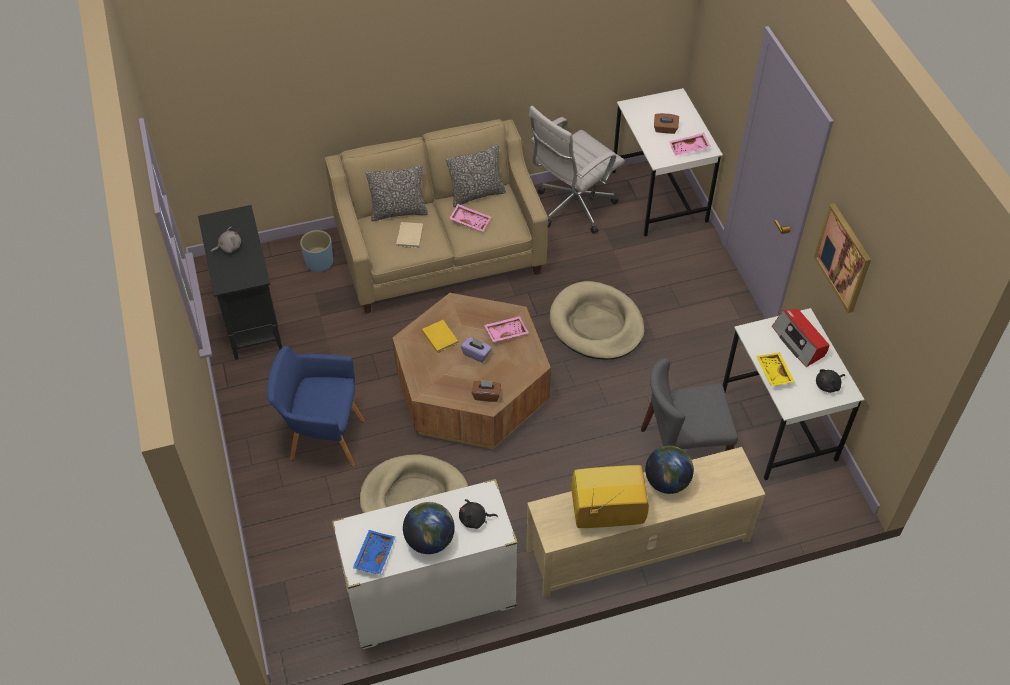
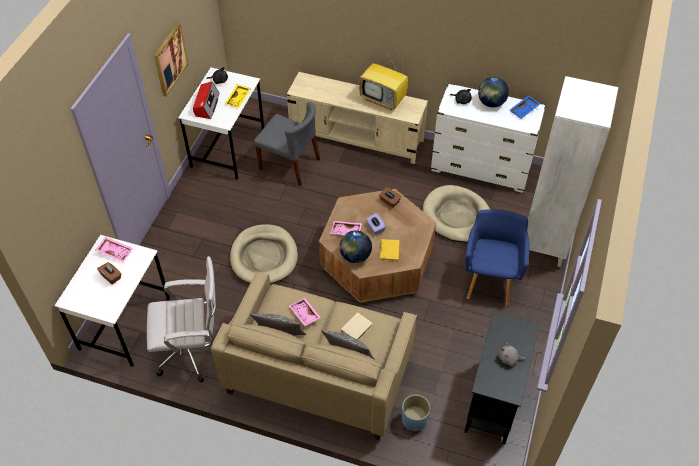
camera: 145 degrees left, 0 degrees up
blue armchair [267,346,365,466] -> blue armchair turned 120 degrees counterclockwise [465,209,529,307]
globe [645,446,694,494] -> globe moved to [339,230,372,263]
none -> white bookcase [527,76,618,267]

